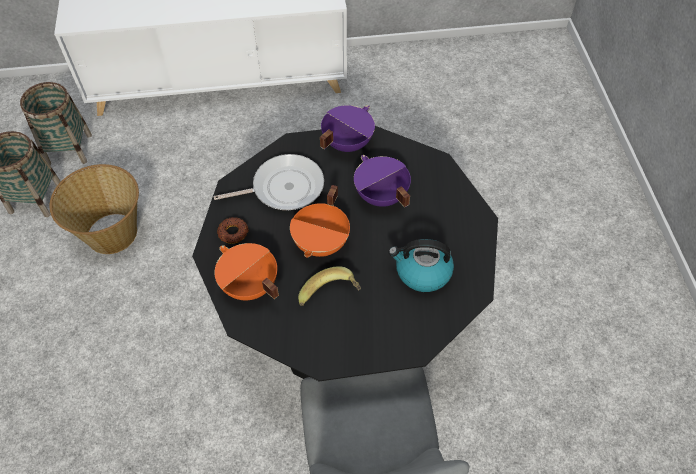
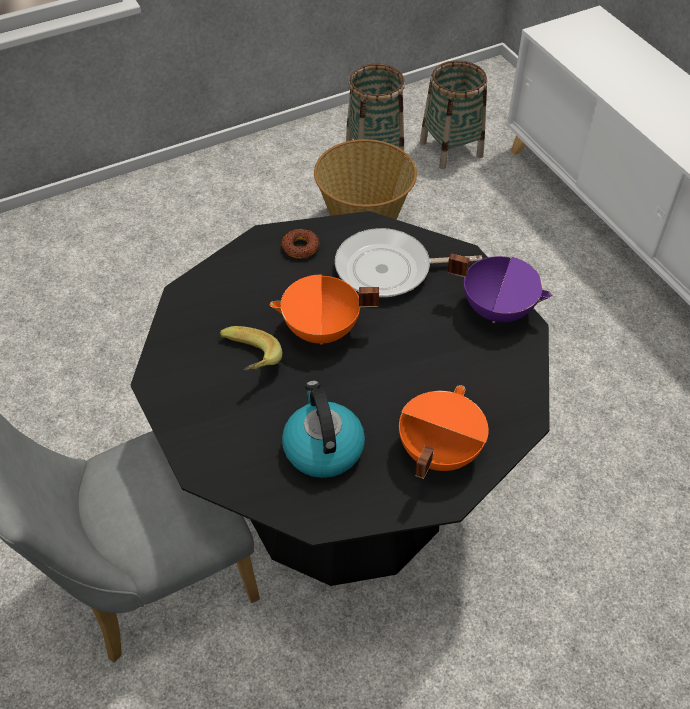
camera: 70 degrees right, 5 degrees down
frying pan [214,154,324,210] -> frying pan turned 120 degrees clockwise [335,228,482,297]
orange cooking pot [214,243,279,300] -> orange cooking pot moved to [399,385,489,479]
purple cooking pot [354,155,411,208] -> none

